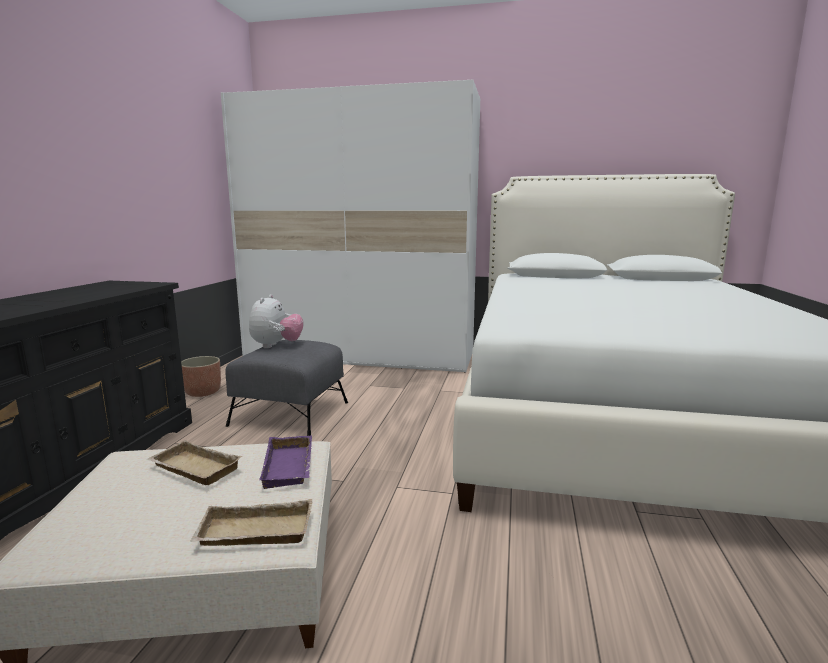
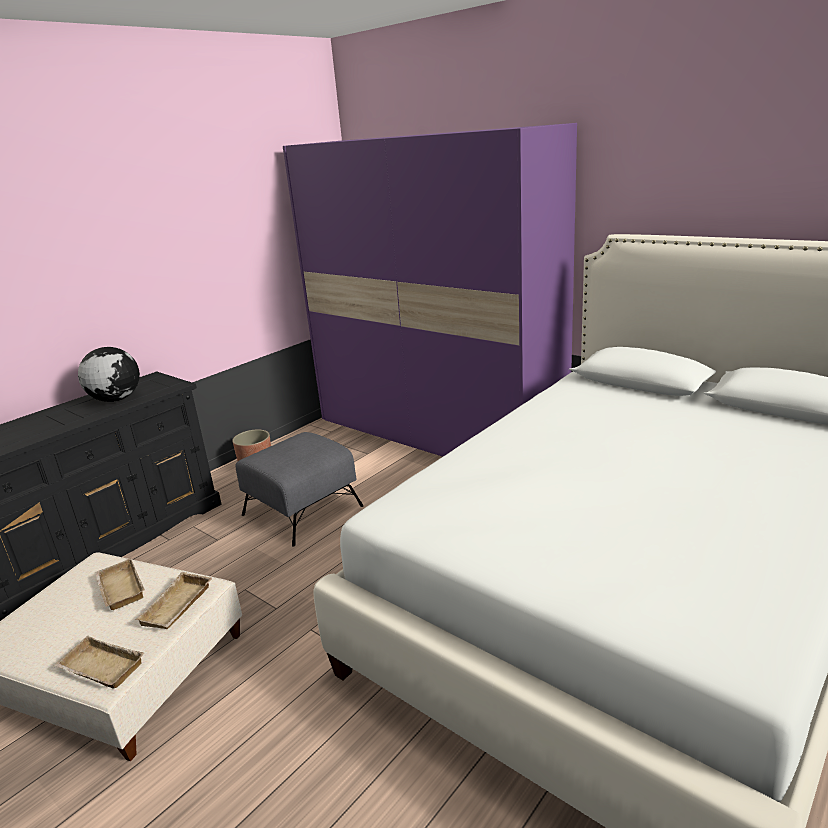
camera: 30 degrees right, 10 degrees up
white wardrobe [221,79,480,373] -> purple wardrobe [283,123,577,457]
plush toy [249,294,304,348] -> none
purple tray [259,435,312,489] -> beige tray [135,572,212,629]
none -> globe [78,347,140,402]

